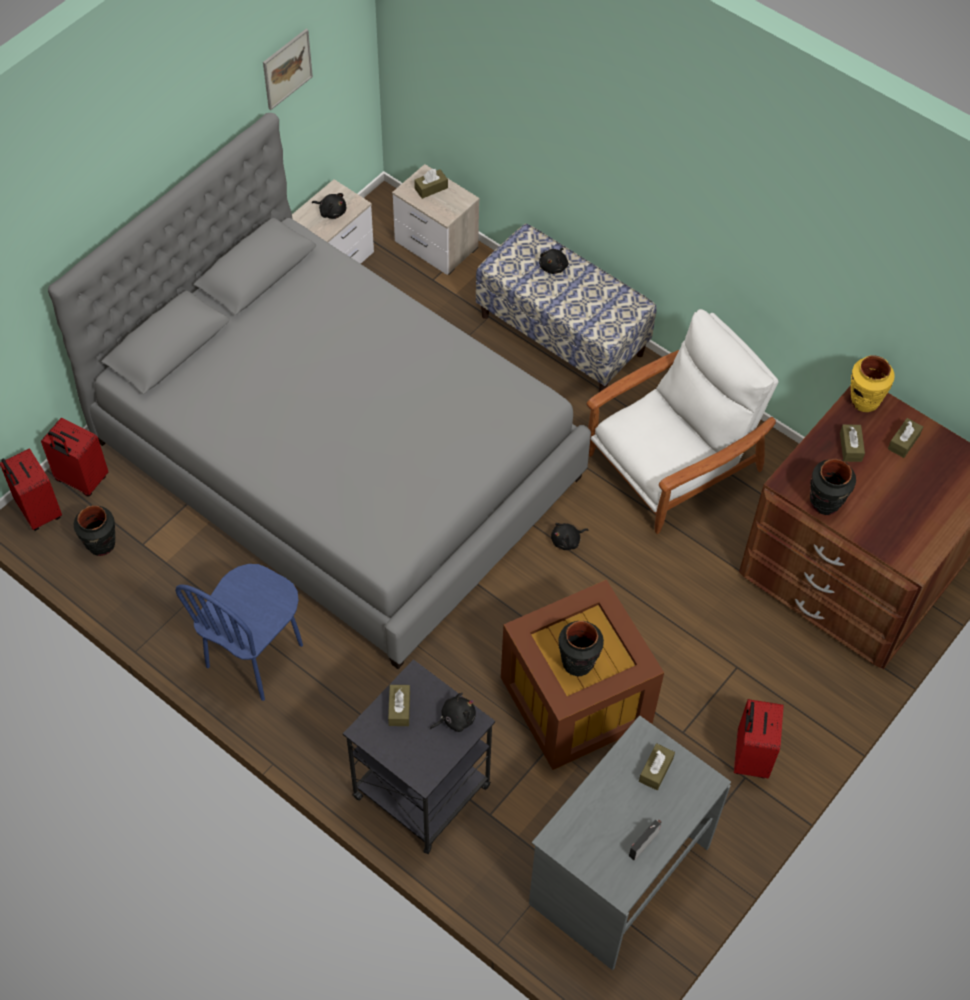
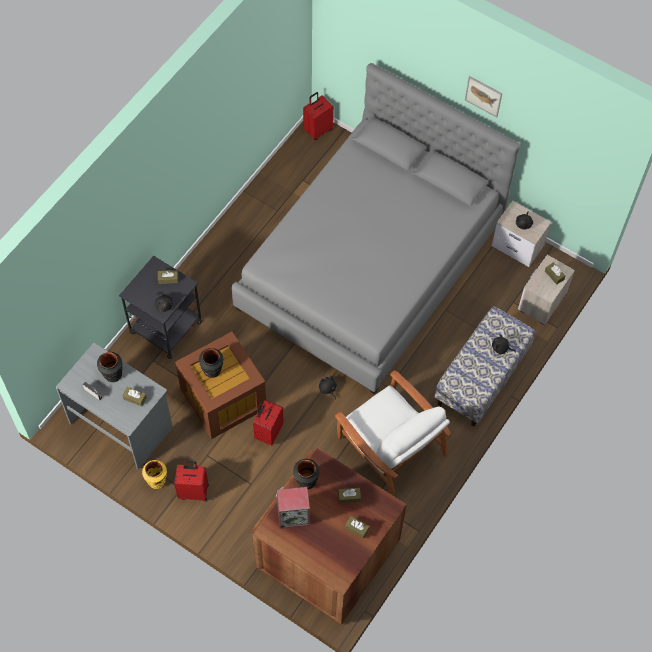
camera: 85 degrees right, 5 degrees up
red suitcase [41,418,108,497] -> red suitcase moved to [253,400,283,446]
black vase [74,505,115,556] -> black vase moved to [97,352,123,382]
blue chair [175,564,303,701] -> none
picture [263,29,313,110] -> picture moved to [465,76,502,118]
yellow vase [851,355,895,412] -> yellow vase moved to [142,460,167,489]
none -> speaker [277,487,310,528]

